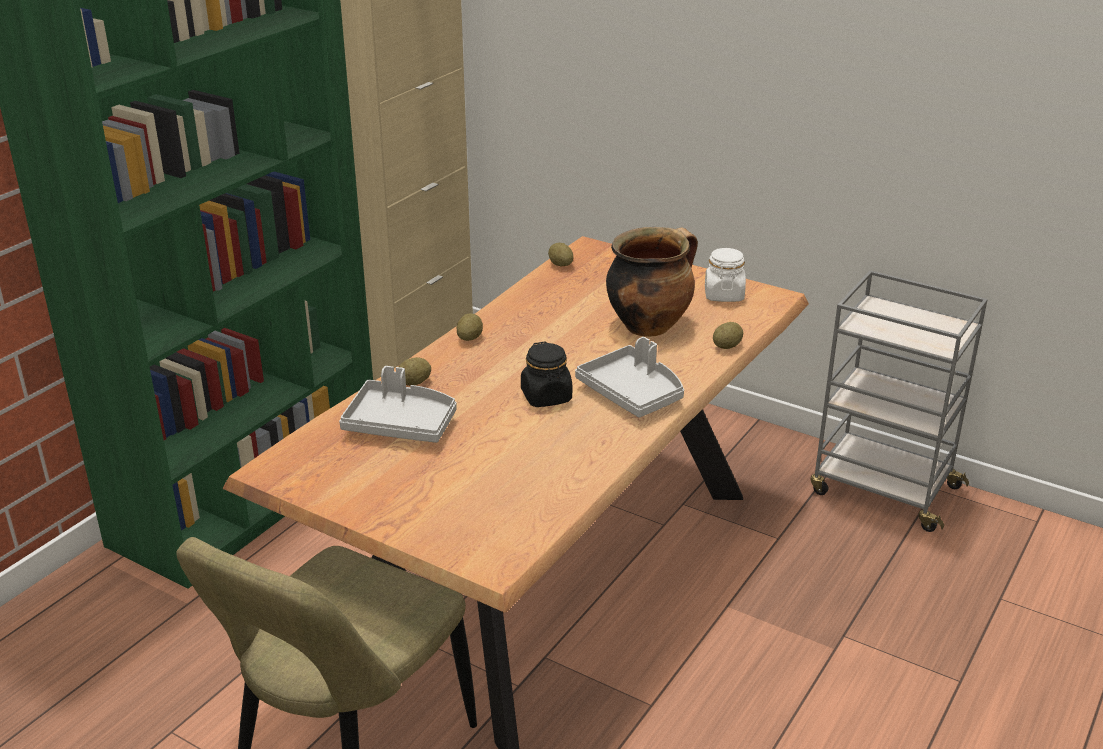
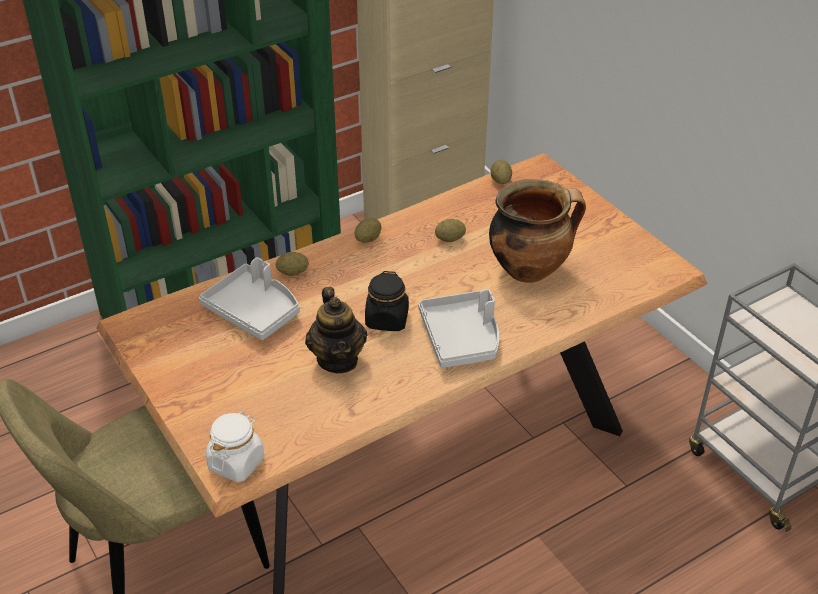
camera: 25 degrees right, 10 degrees up
white jar [705,248,746,302] -> white jar moved to [206,411,265,482]
potato [713,322,743,349] -> potato moved to [435,219,466,242]
none -> teapot [305,287,367,374]

